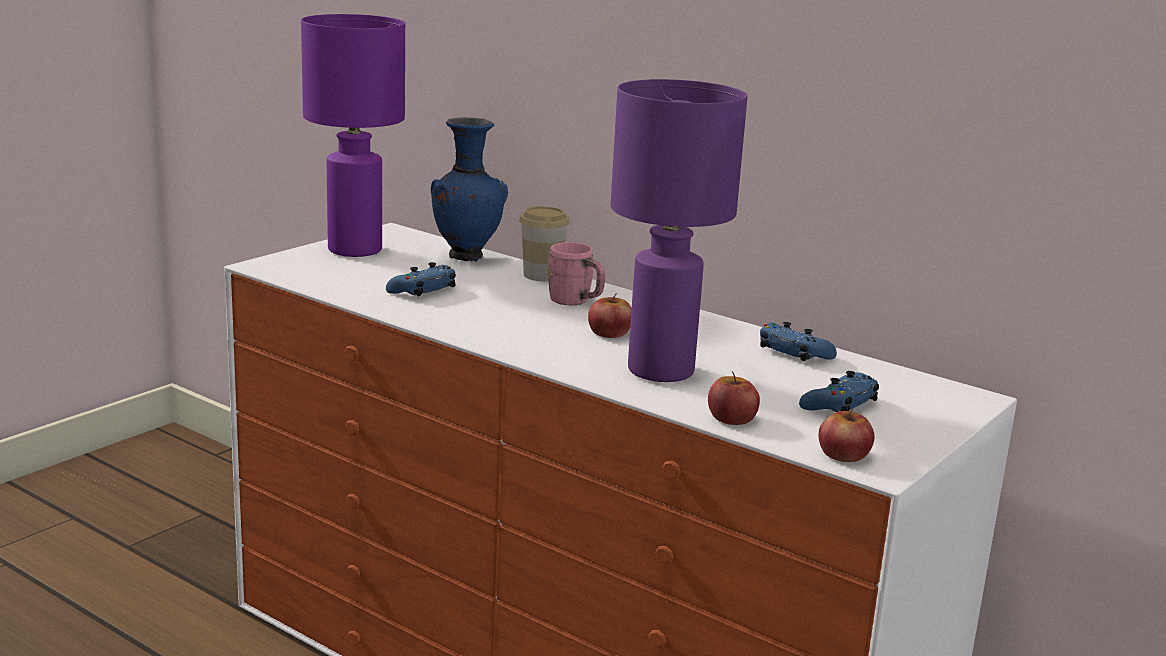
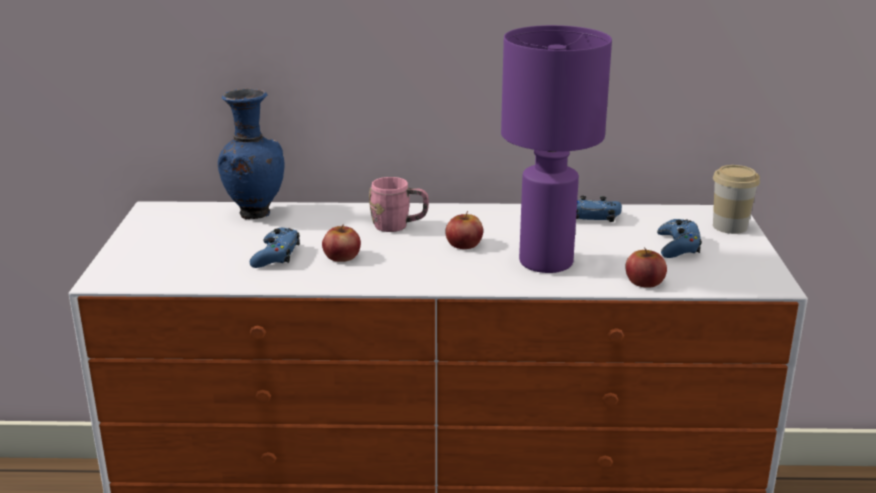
camera: 35 degrees left, 5 degrees up
purple table lamp [301,14,405,257] -> none
cup [519,206,570,281] -> cup moved to [713,165,760,234]
apple [819,409,874,462] -> apple moved to [322,224,361,262]

